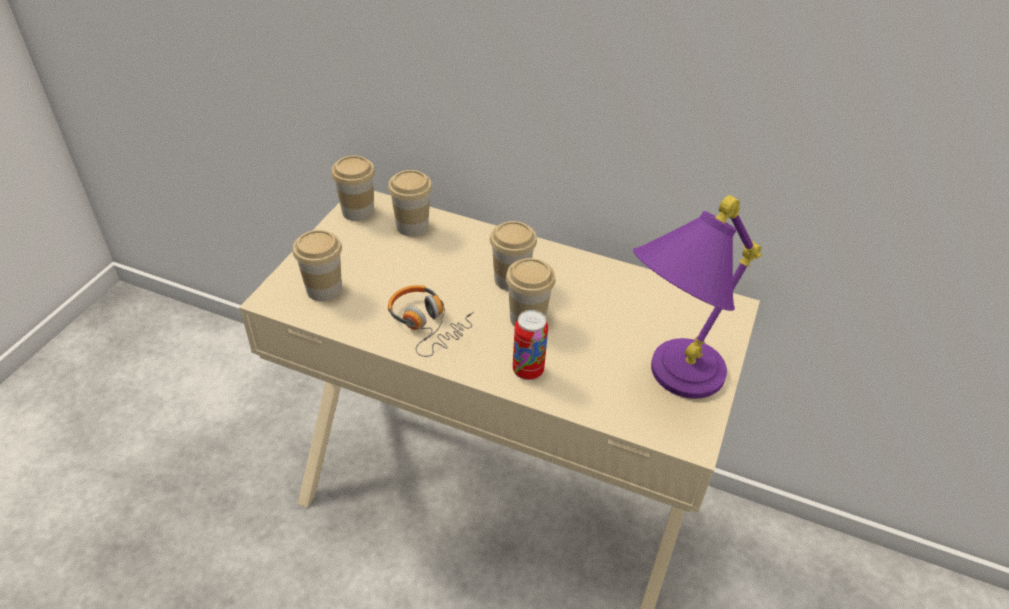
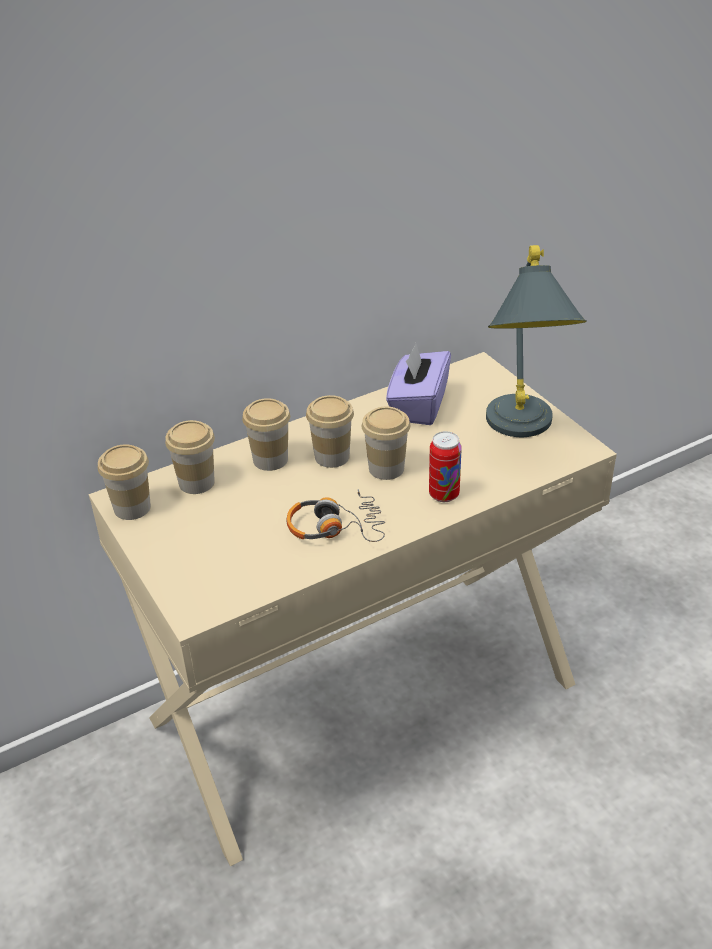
camera: 50 degrees left, 5 degrees down
cup [293,230,342,301] -> cup moved to [242,398,290,471]
purple table lamp [633,195,762,399] -> grey table lamp [486,245,587,437]
none -> purple tissue box [386,343,451,425]

